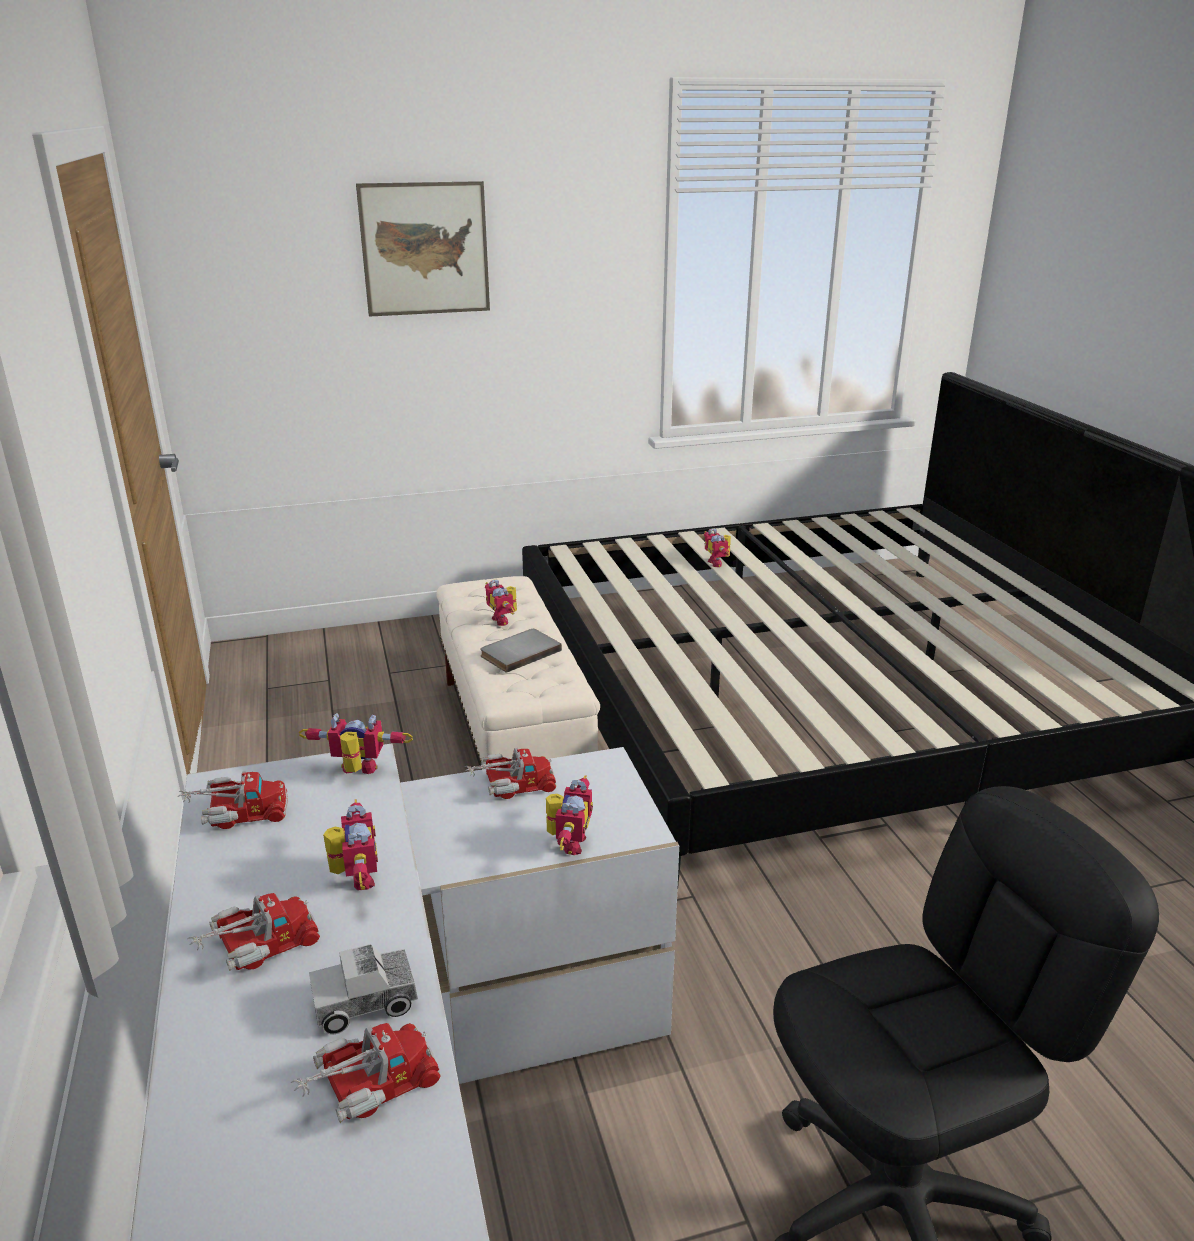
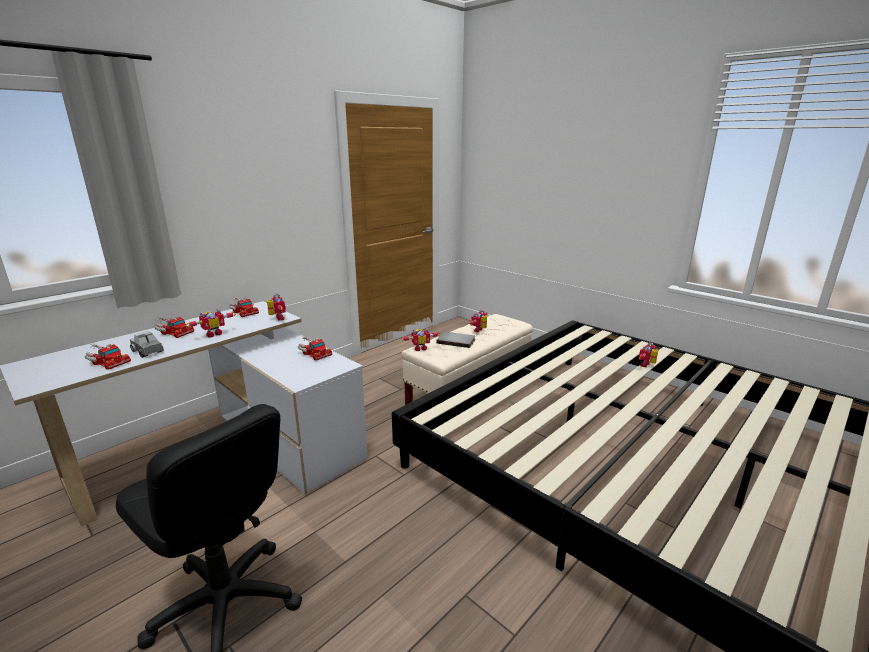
camera: 60 degrees right, 5 degrees down
picture [356,181,490,317] -> none
toy robot [546,775,593,855] -> toy robot moved to [401,328,440,351]

